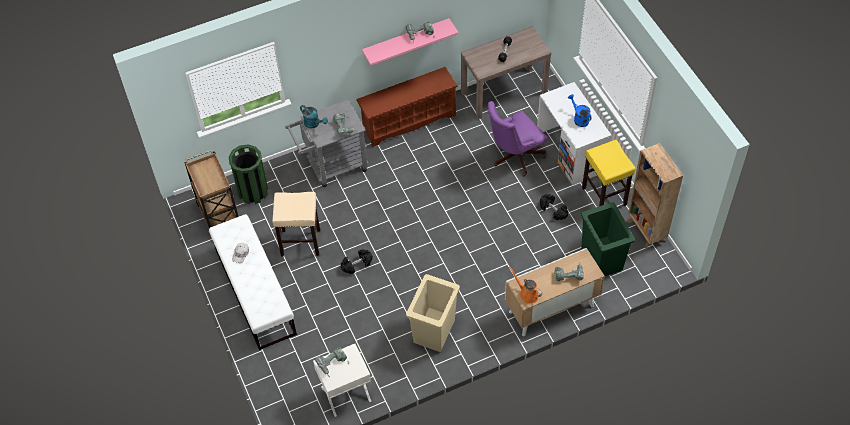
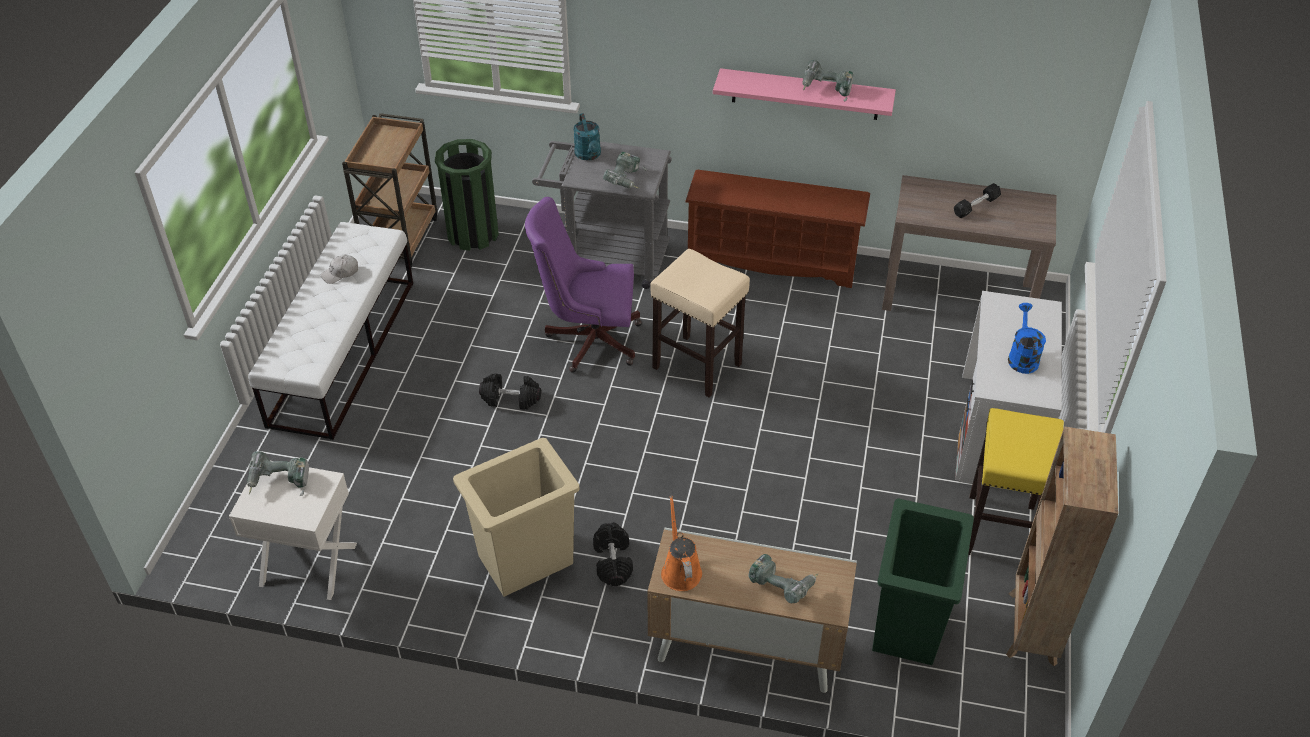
camera: 35 degrees right, 10 degrees down
beige stool [272,192,320,256] -> beige stool moved to [650,249,750,398]
purple office chair [488,101,548,176] -> purple office chair moved to [525,197,642,373]
black dumbbell [540,194,568,220] -> black dumbbell moved to [593,522,633,586]

